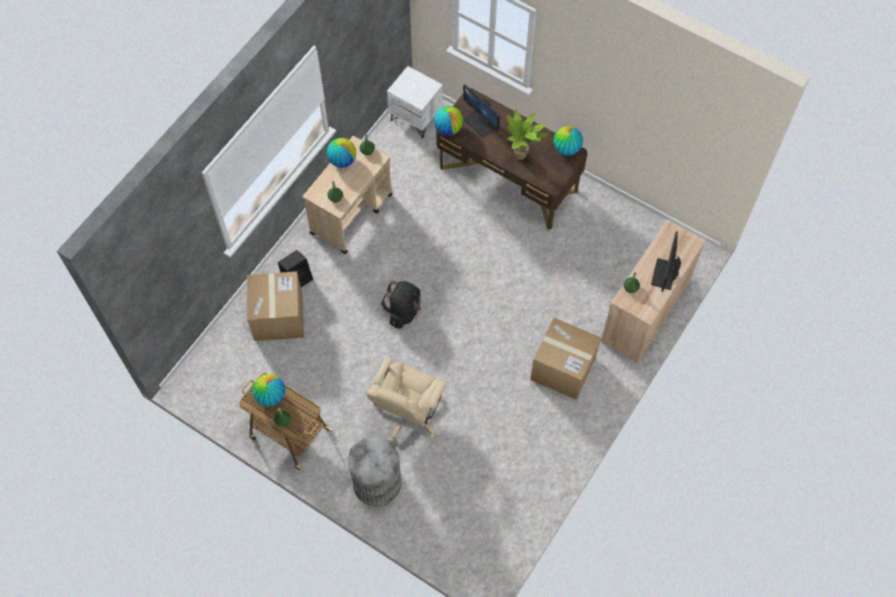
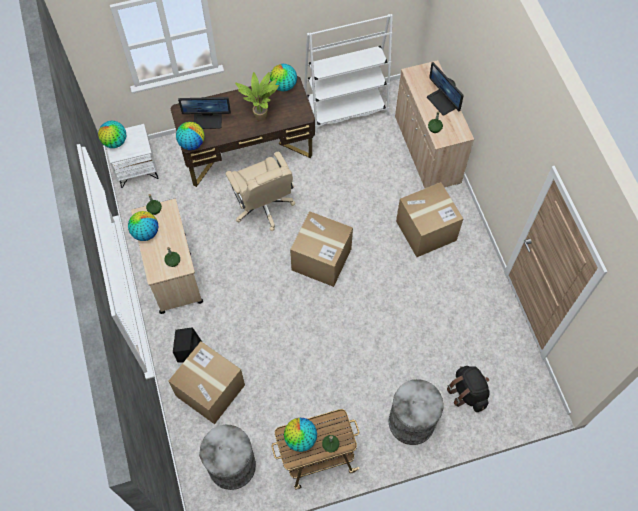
camera: 50 degrees left, 0 degrees up
beige office chair [367,358,446,442] -> beige office chair moved to [226,152,295,231]
black backpack [381,281,421,329] -> black backpack moved to [447,366,490,412]
none -> globe [98,121,127,148]
none -> grey trash can [199,425,256,490]
none -> cardboard box [290,211,353,287]
none -> white bookcase [304,14,393,133]

